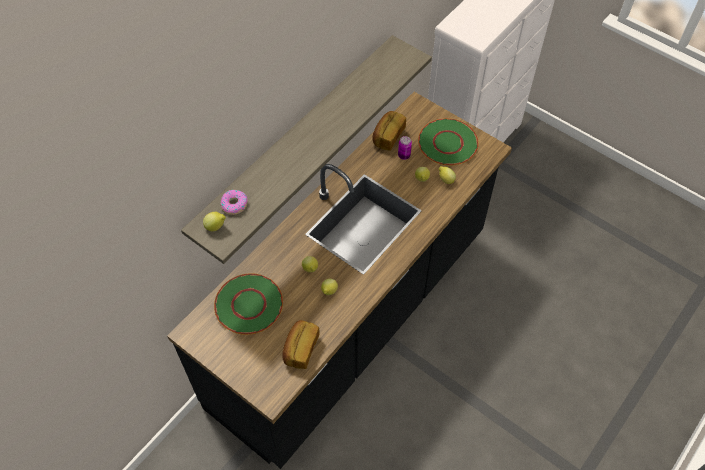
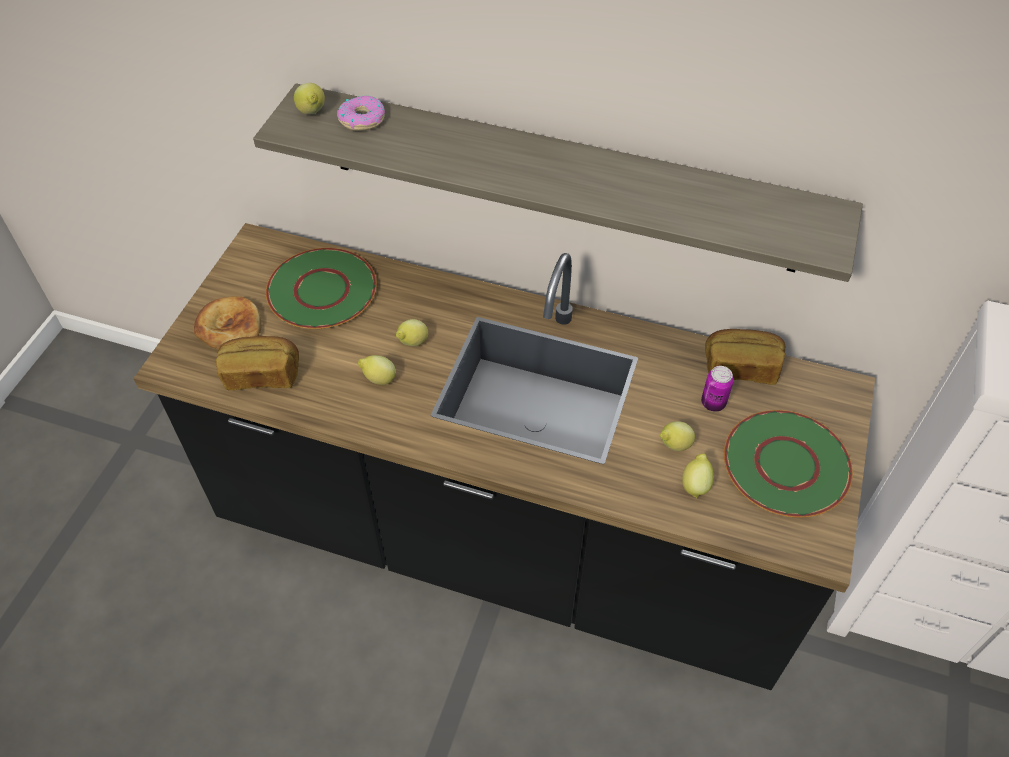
camera: 70 degrees right, 5 degrees down
none -> bread [194,296,262,349]

